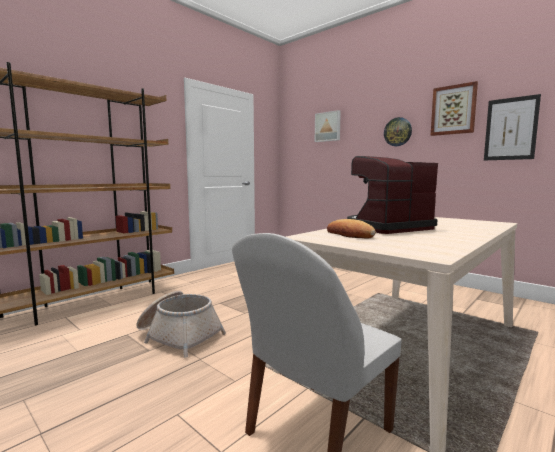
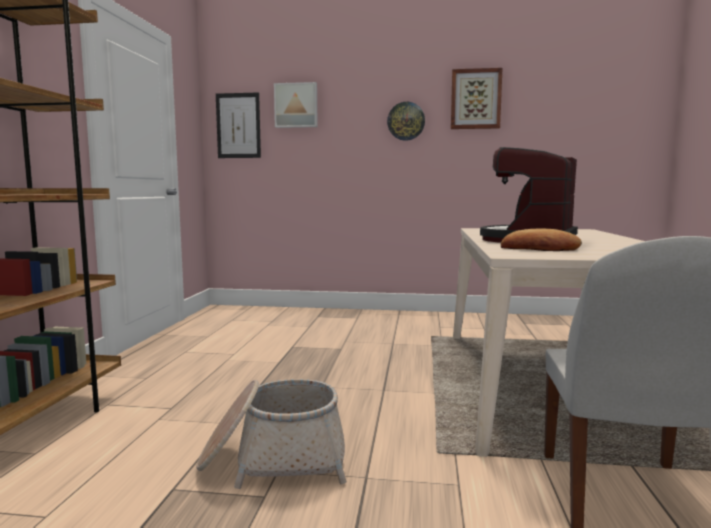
camera: 35 degrees left, 0 degrees up
picture [484,94,541,160] -> picture moved to [216,92,261,158]

